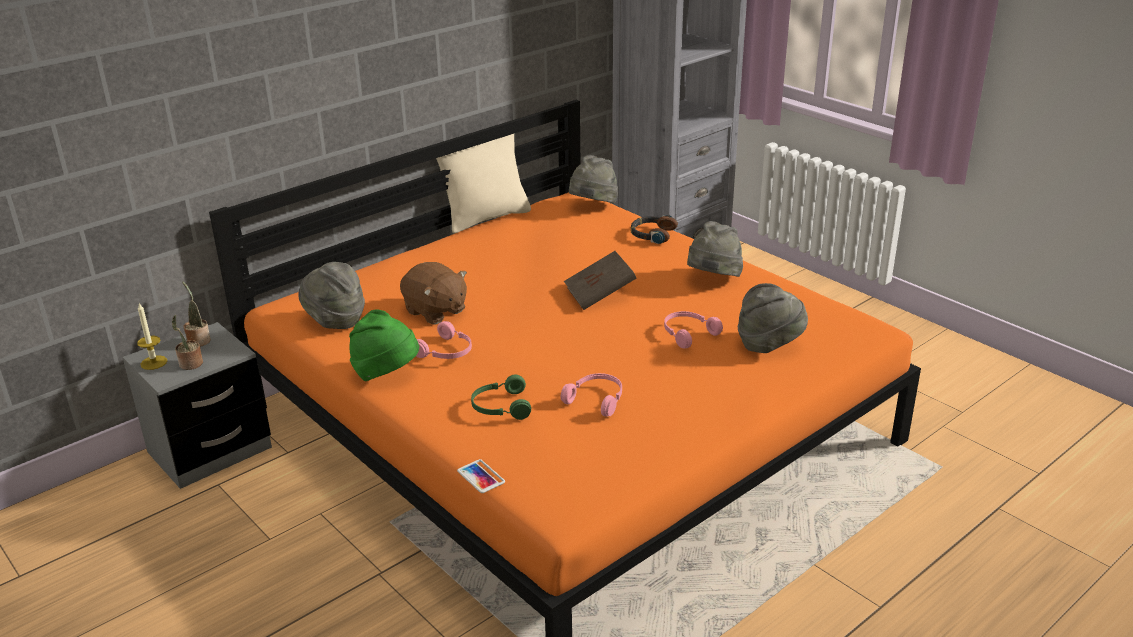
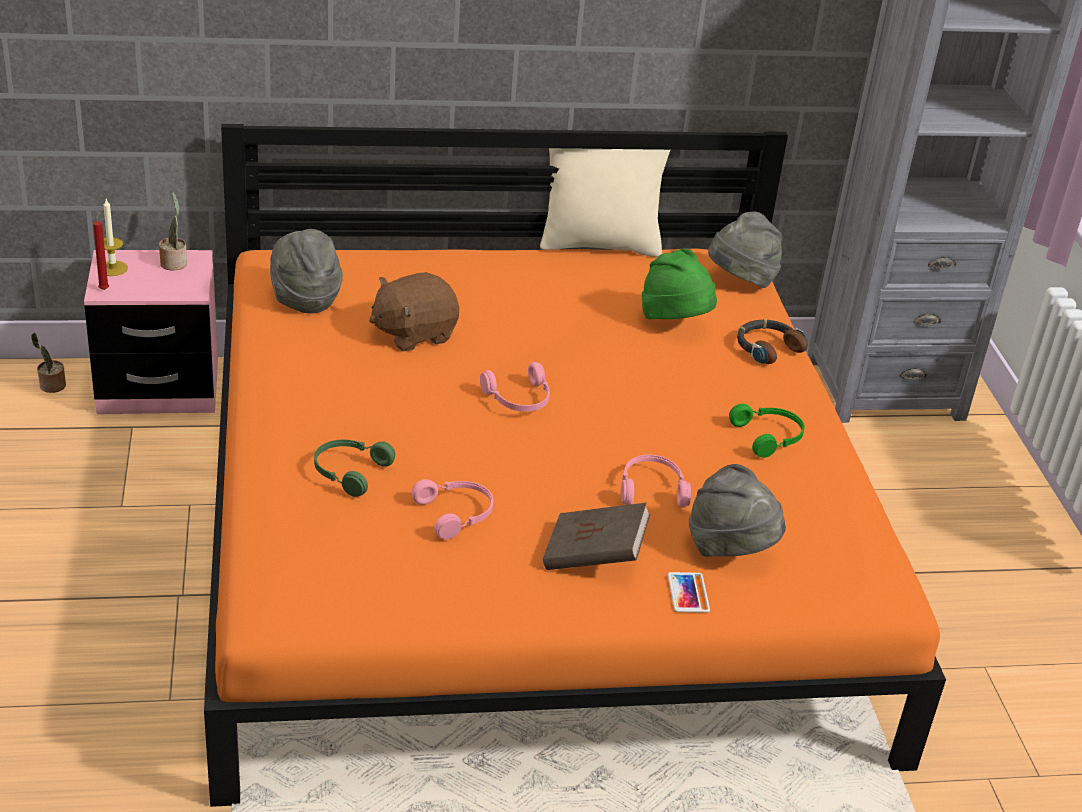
camera: 30 degrees right, 5 degrees up
grey nightstand [122,322,272,489] -> pink nightstand [84,250,218,414]
potted plant [172,315,203,370] -> potted plant moved to [31,333,66,393]
green hat [349,310,419,381] -> green hat moved to [642,248,717,319]
brown plush toy [400,262,467,325] -> brown plush toy turned 75 degrees clockwise [369,272,460,352]
pink headphones [416,321,472,359] -> pink headphones moved to [480,362,550,412]
phone [457,459,505,493] -> phone moved to [668,572,710,613]
brown book [564,251,636,310] -> brown book moved to [543,503,650,570]
grey hat [687,221,743,277] -> green headphones [729,404,805,458]
none -> red candle [93,211,109,290]

